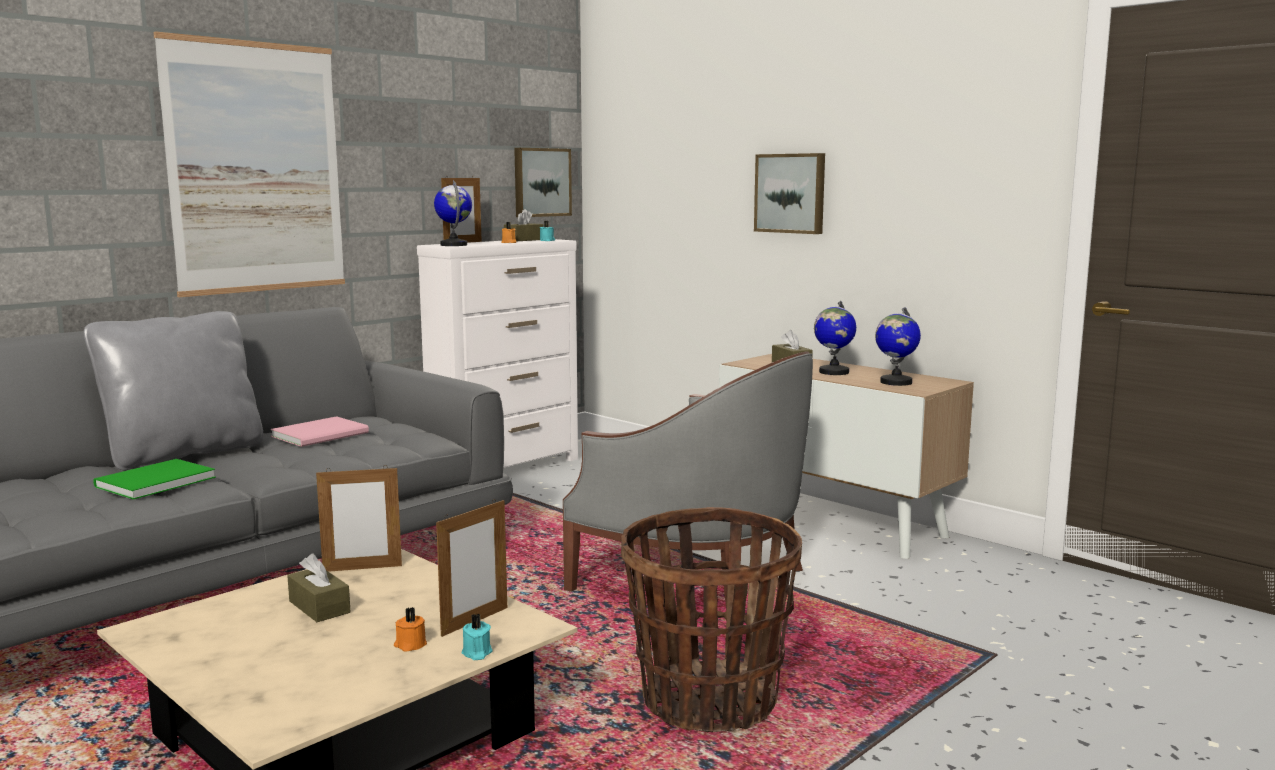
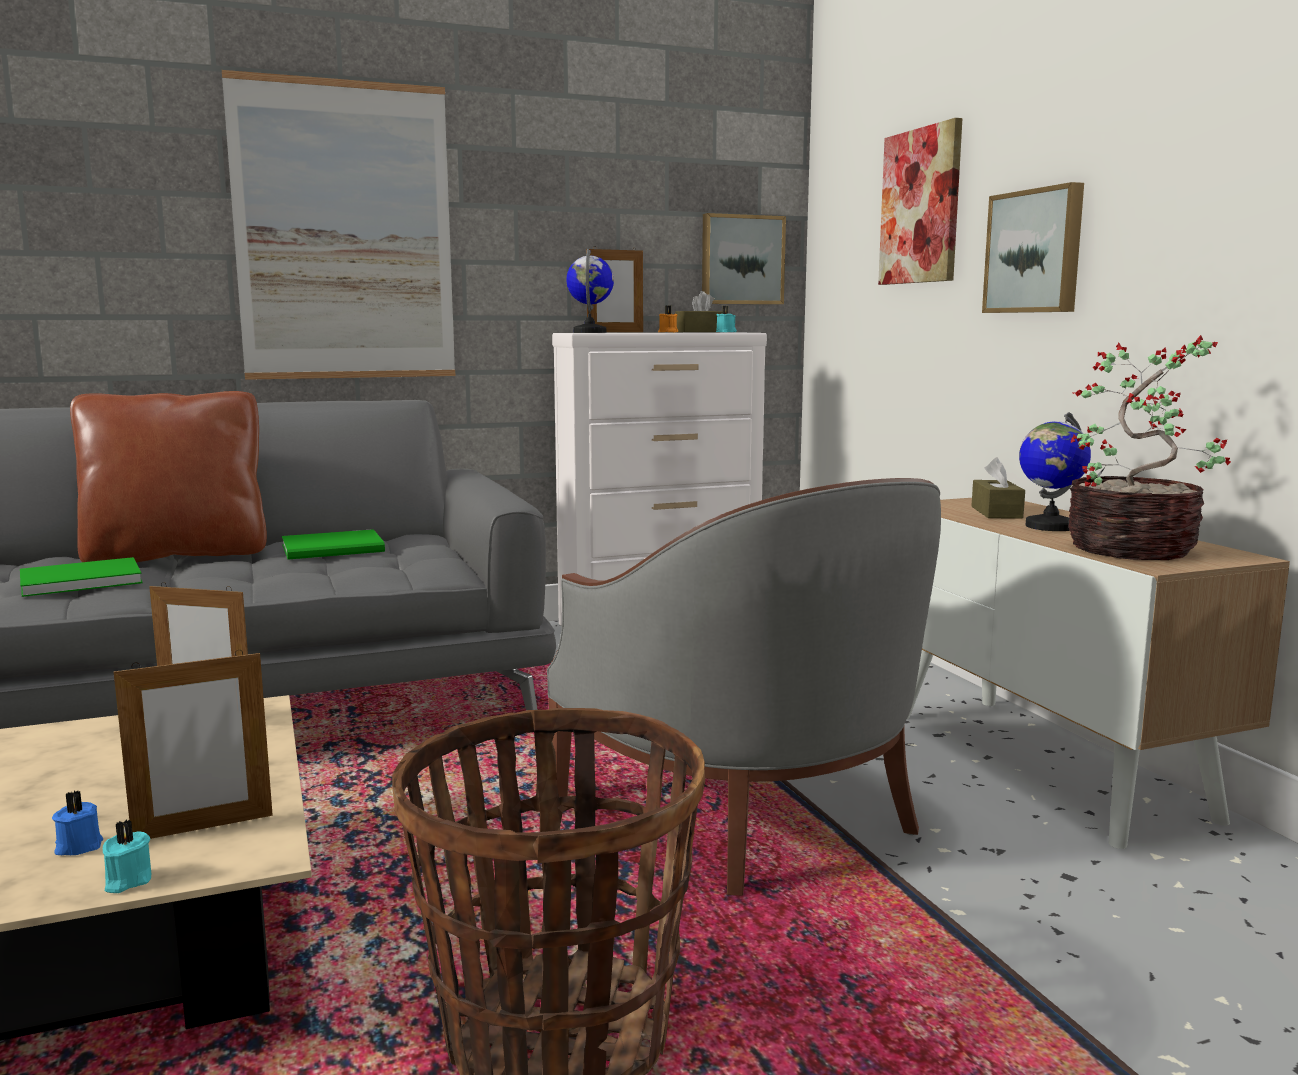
camera: 25 degrees right, 0 degrees up
grey pillow [84,311,263,470] -> brown pillow [70,391,267,563]
pink book [271,416,369,447] -> green book [282,529,385,560]
brown tissue box [287,554,351,622] -> none
orange candle [394,607,427,652] -> blue candle [52,791,103,855]
globe [875,307,921,386] -> potted plant [1068,335,1231,560]
none -> picture [878,118,963,285]

